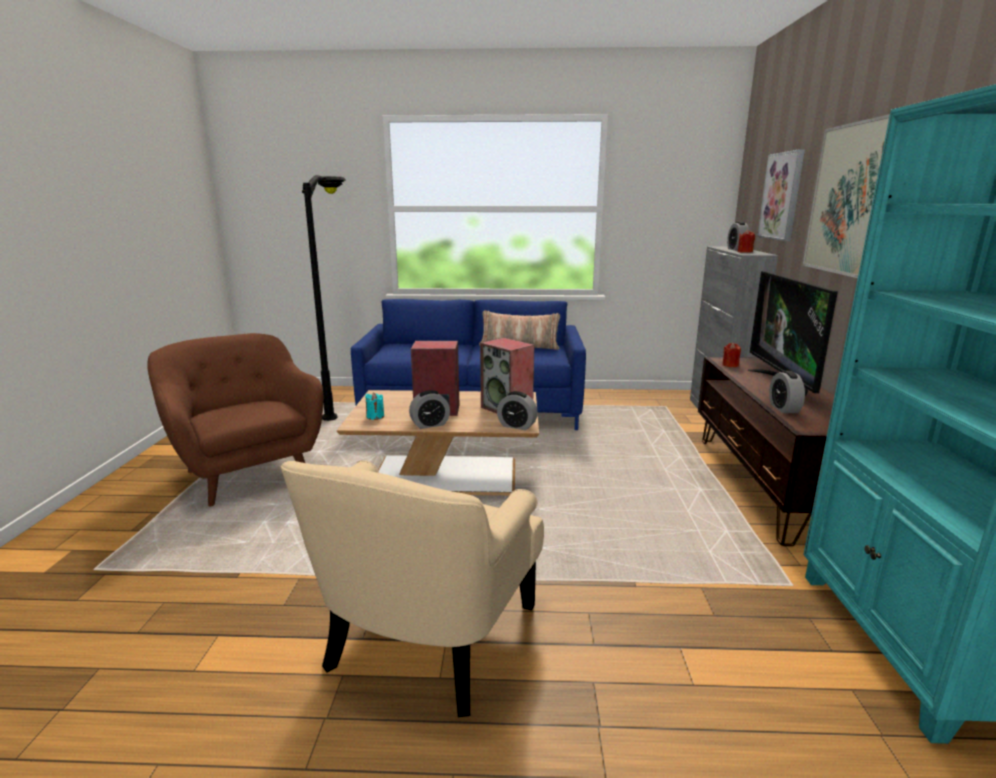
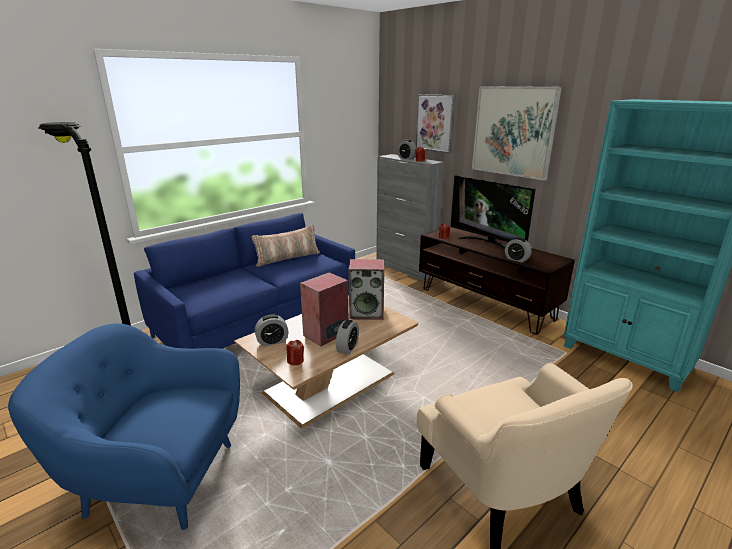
camera: 45 degrees left, 5 degrees up
brown armchair [147,333,324,506] -> blue armchair [8,323,240,530]
turquoise candle [365,393,384,420] -> red candle [286,340,304,365]
alarm clock [497,391,538,430] -> alarm clock moved to [255,314,289,346]

